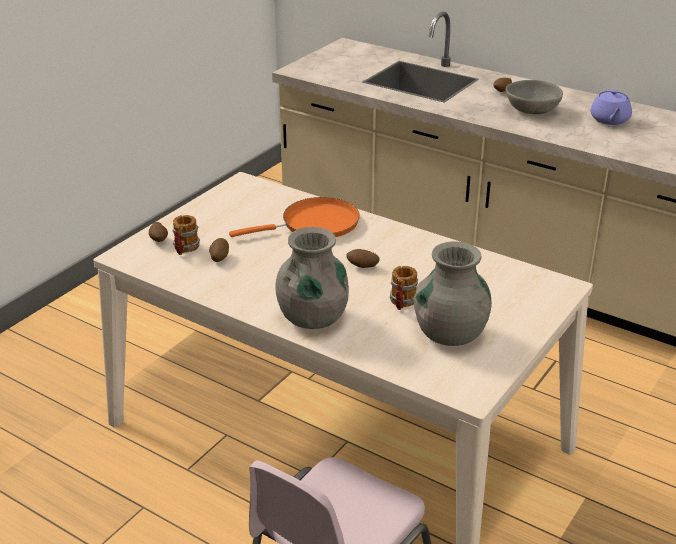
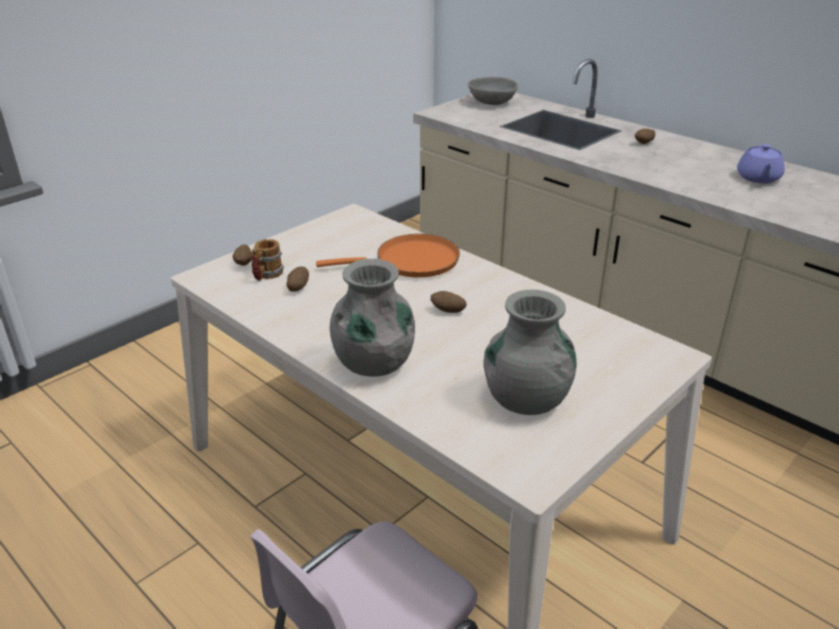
camera: 10 degrees right, 0 degrees up
mug [390,266,418,310] -> none
grey bowl [505,80,563,114] -> grey bowl moved to [468,77,518,105]

